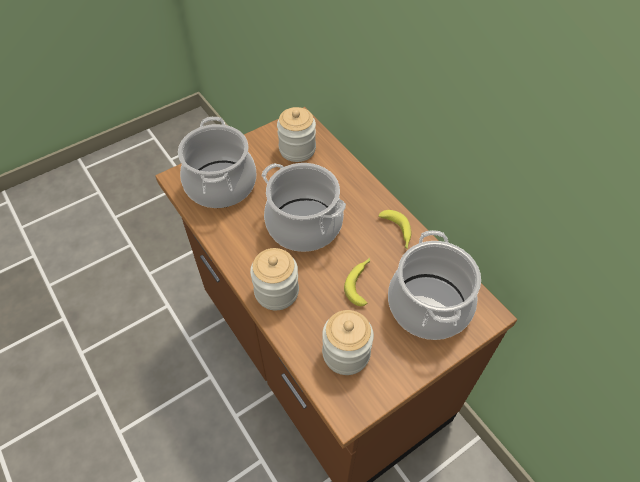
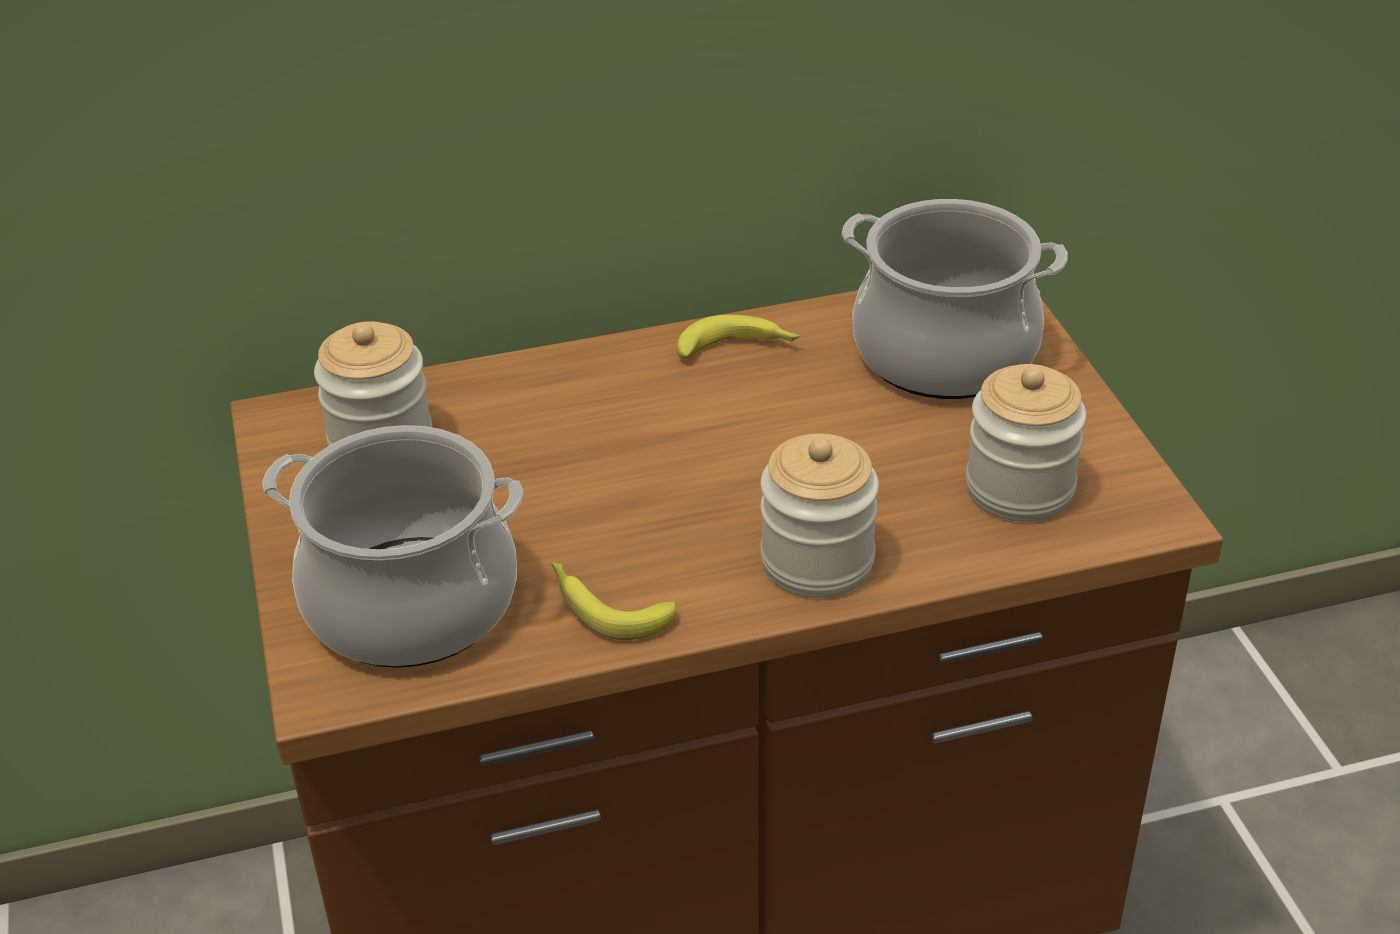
camera: 70 degrees left, 15 degrees down
cooking pot [262,163,346,252] -> none
banana [344,258,370,306] -> banana moved to [551,562,677,640]

